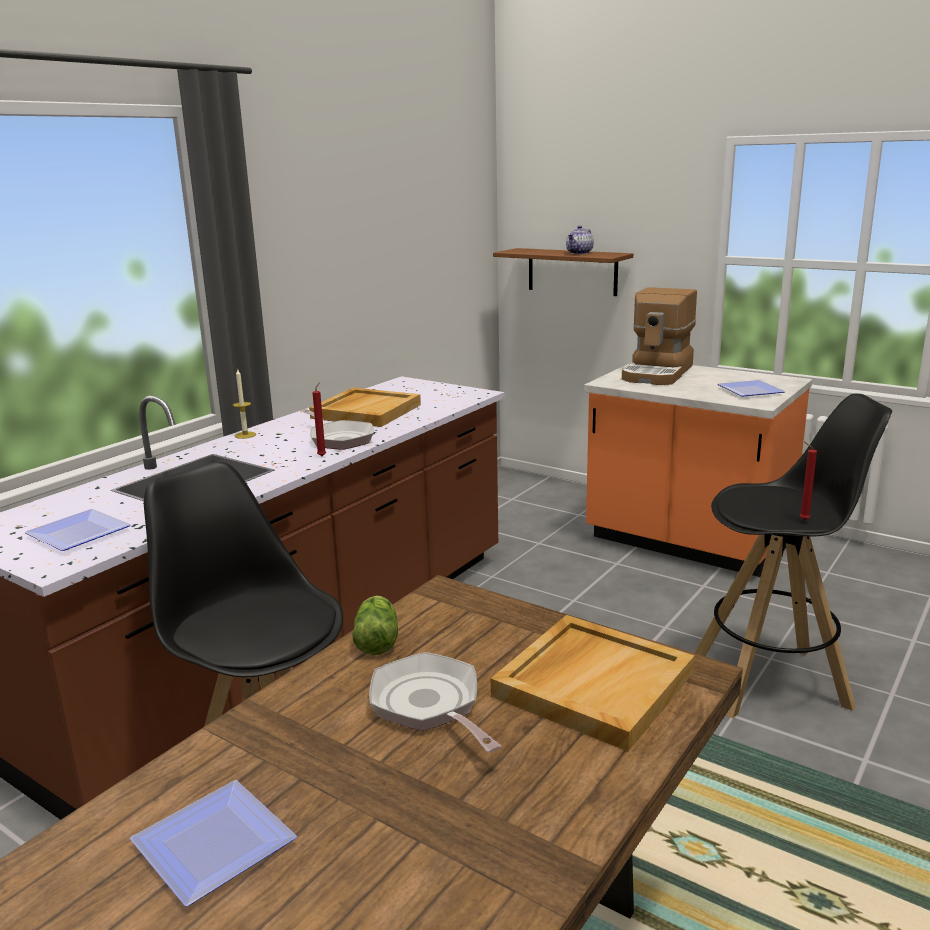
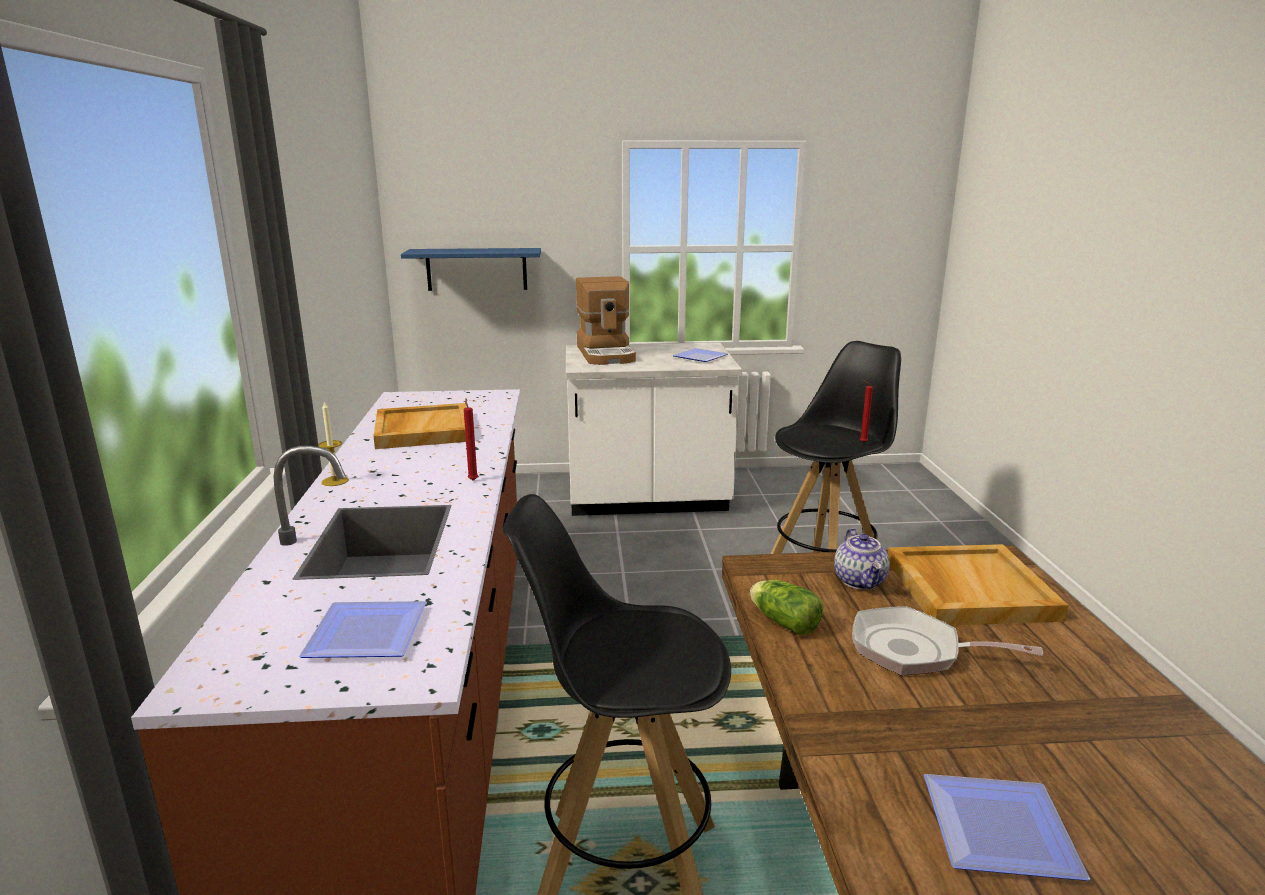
camera: 40 degrees left, 0 degrees up
frying pan [301,409,374,450] -> none
brown shelf [493,248,633,296] -> blue shelf [401,248,541,291]
teapot [566,225,594,254] -> teapot moved to [834,528,890,590]
orange counter [584,362,812,577] -> white counter [566,343,742,516]

